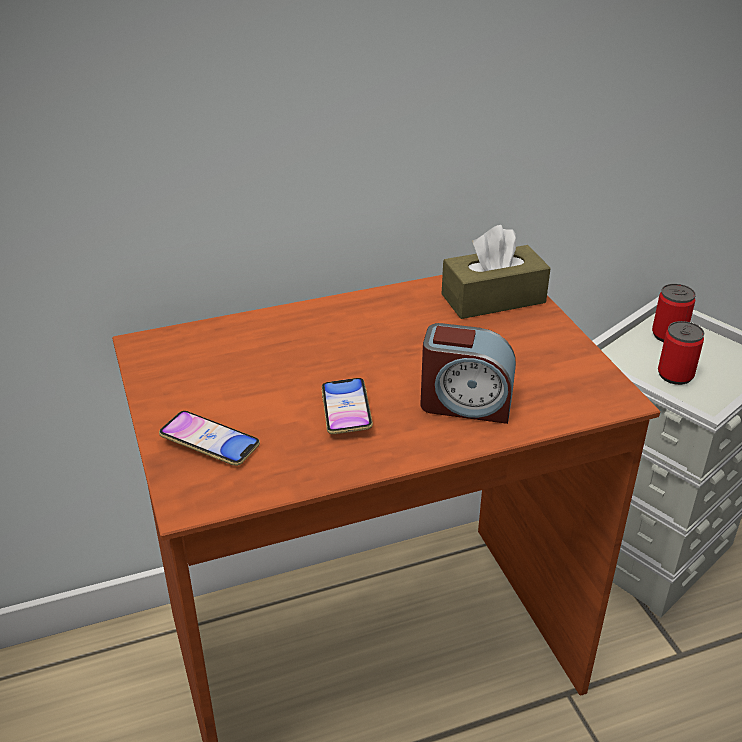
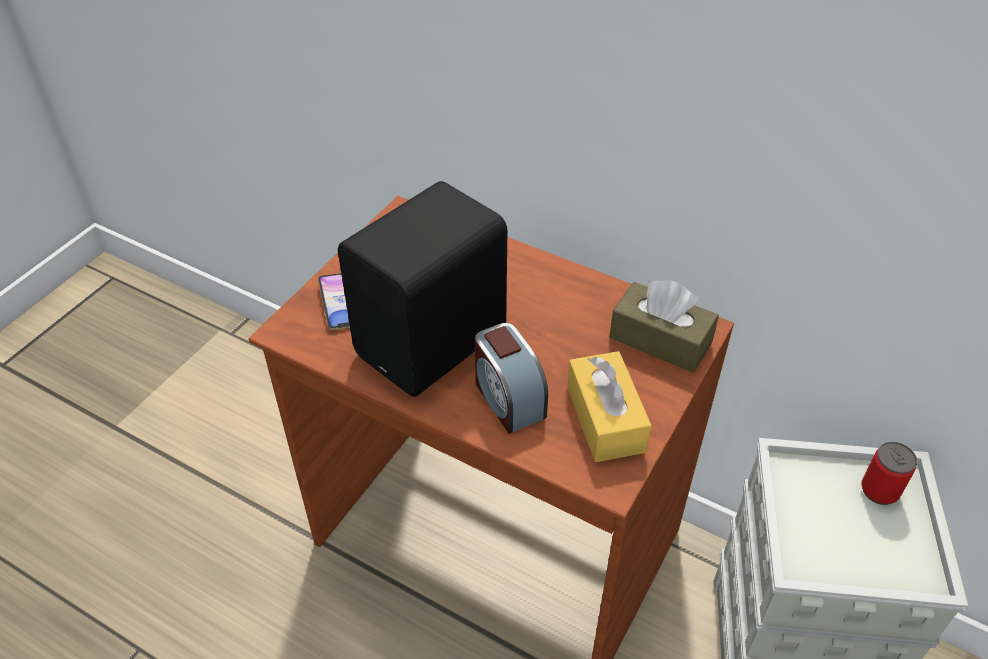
camera: 50 degrees right, 10 degrees up
phone [322,378,373,434] -> black speaker [338,181,507,397]
can [658,321,704,385] -> none
none -> yellow tissue box [567,351,652,462]

